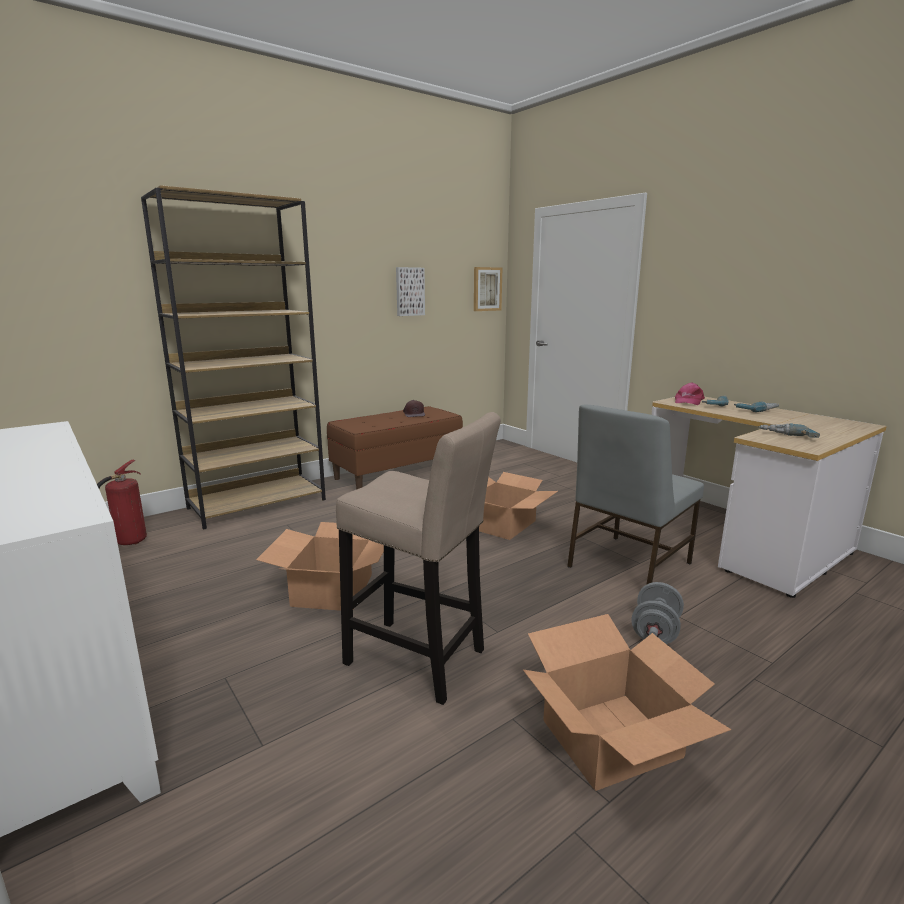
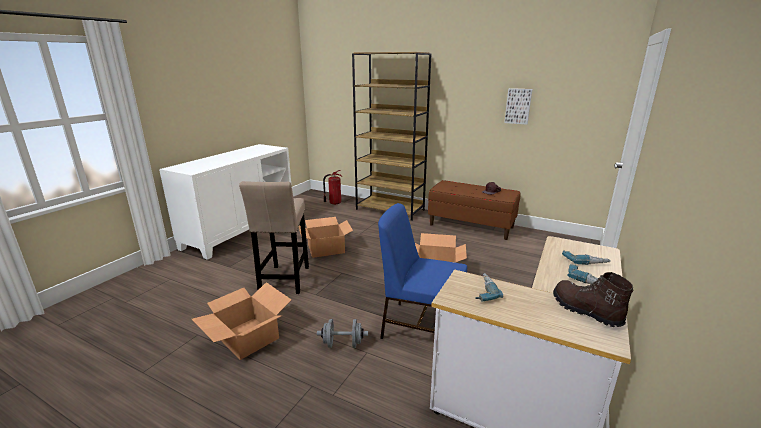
camera: 65 degrees right, 5 degrees up
picture [474,267,502,311] -> none
grey chair [567,405,704,584] -> blue chair [378,203,467,339]
pink cap [675,382,705,405] -> none
none -> brown boot [553,272,633,327]

